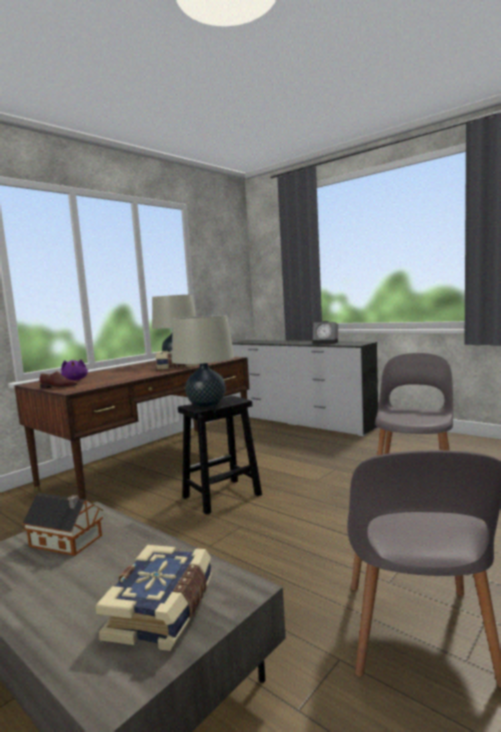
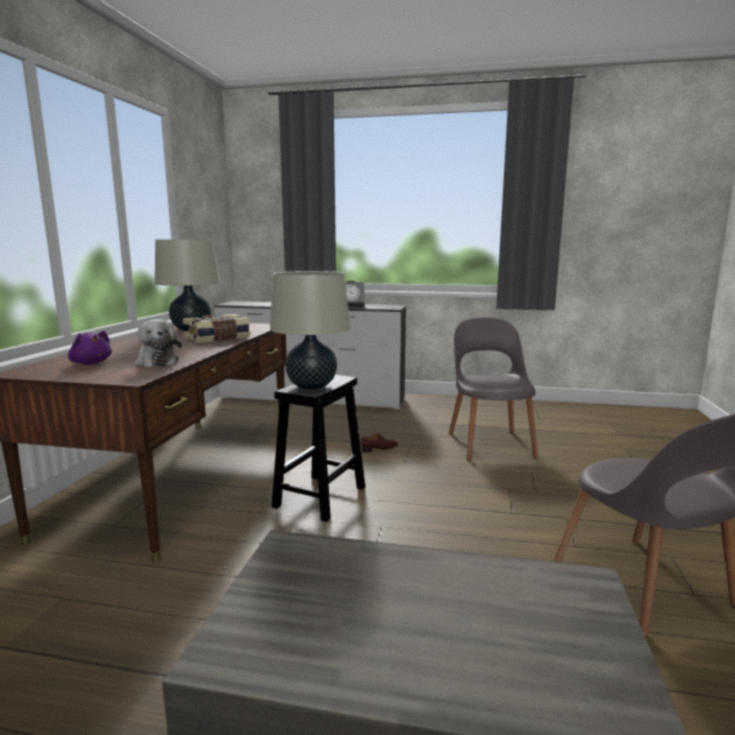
camera: 30 degrees left, 5 degrees up
toy house [22,493,104,556] -> none
brown shoe [39,371,78,389] -> brown shoe moved to [361,433,398,452]
book [96,545,212,651] -> none
none -> plush toy [135,319,182,367]

